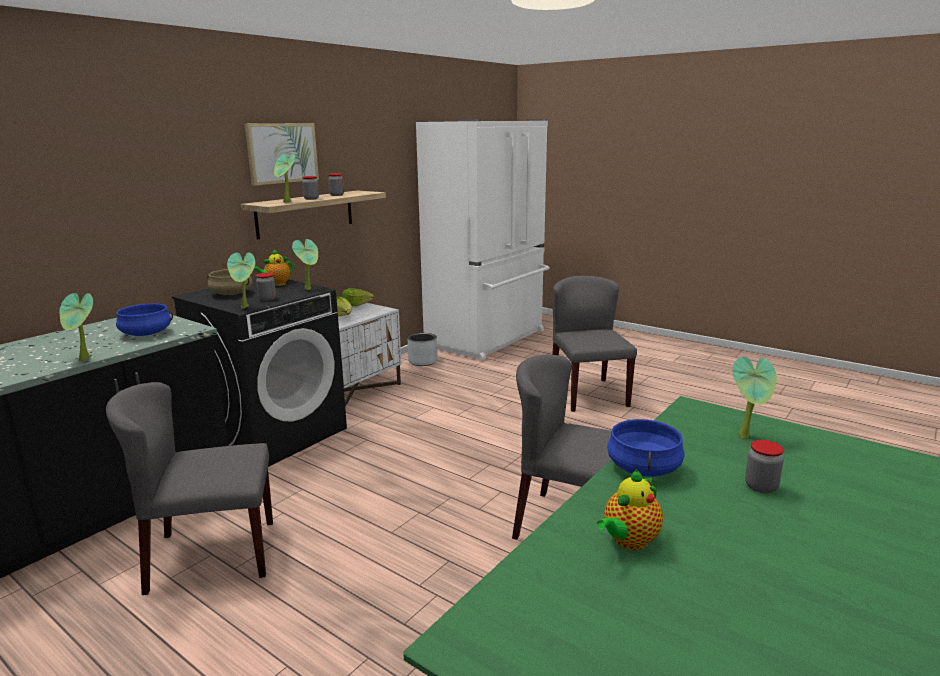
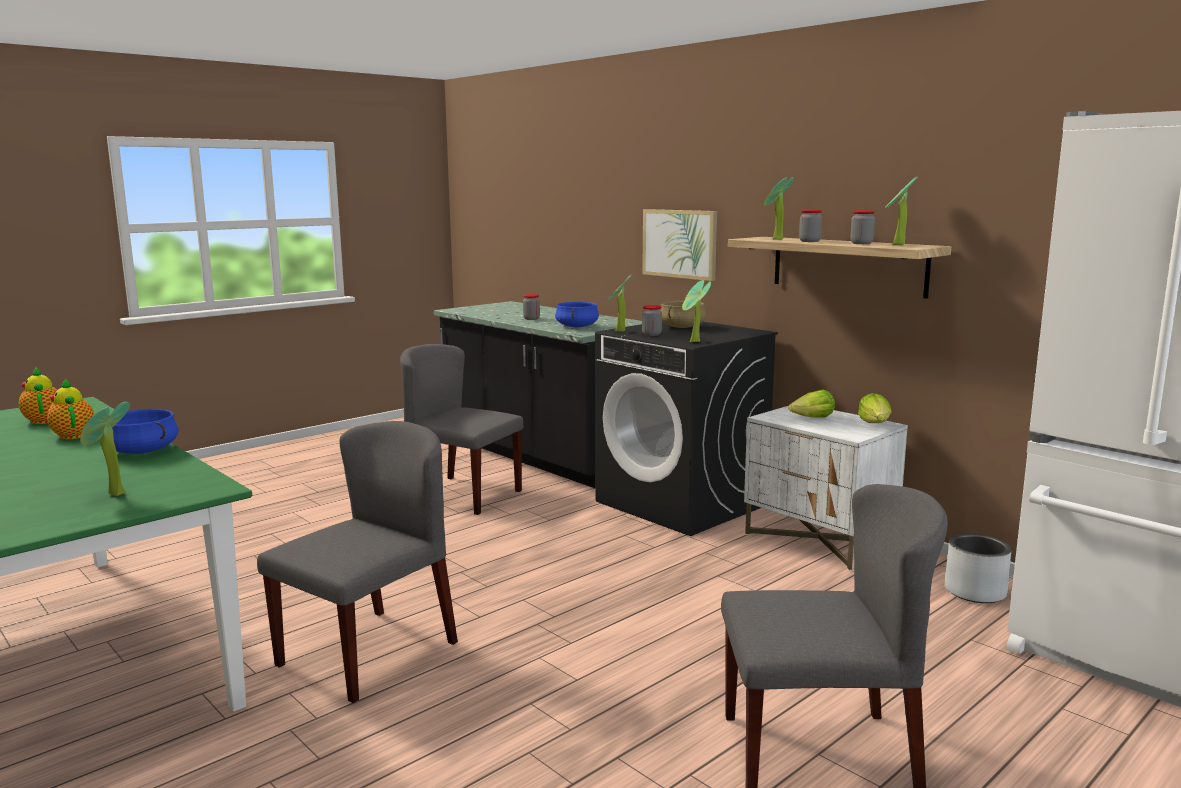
camera: 100 degrees right, 5 degrees down
potted plant [59,293,93,361] -> potted plant moved to [885,176,918,245]
grey chair [106,382,273,595] -> grey chair turned 60 degrees counterclockwise [400,344,523,515]
picture [244,123,319,186] -> picture moved to [642,209,717,281]
teapot [254,249,294,286] -> teapot moved to [18,367,57,424]
jar [745,440,784,494] -> jar moved to [523,294,540,320]

